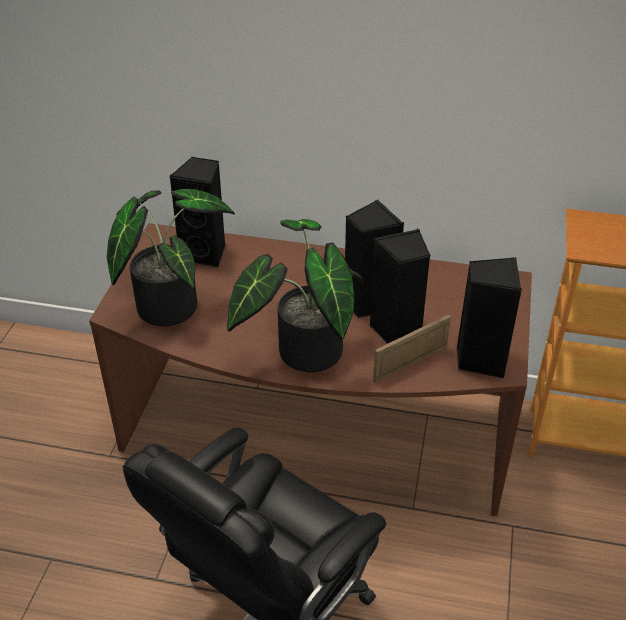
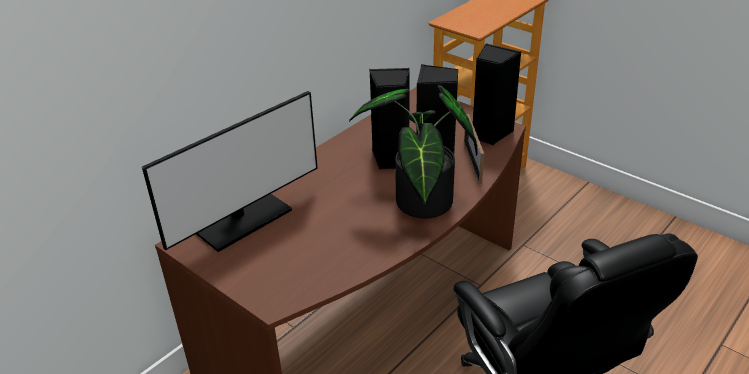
camera: 60 degrees left, 5 degrees down
potted plant [107,189,235,326] -> none
black speaker [169,156,226,267] -> monitor [142,91,318,252]

